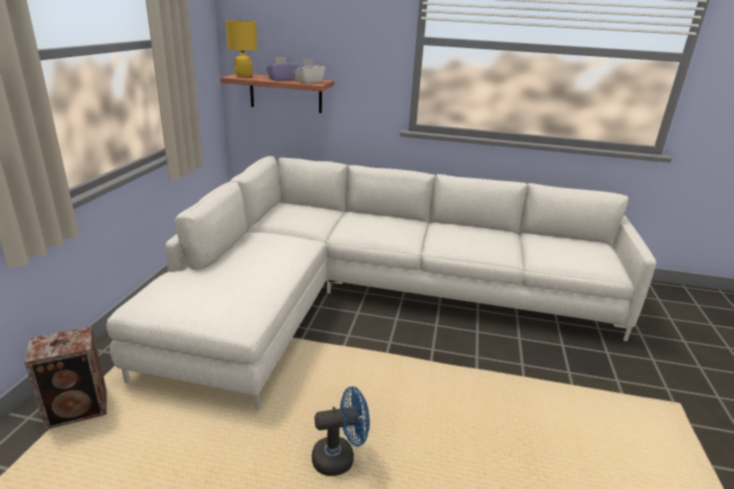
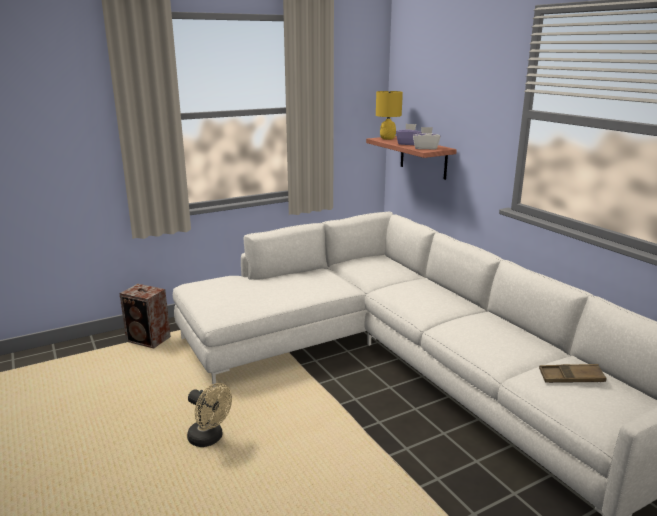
camera: 50 degrees right, 5 degrees down
blue fan [312,386,370,476] -> beige fan [187,383,232,447]
none -> brown tray [539,364,607,383]

